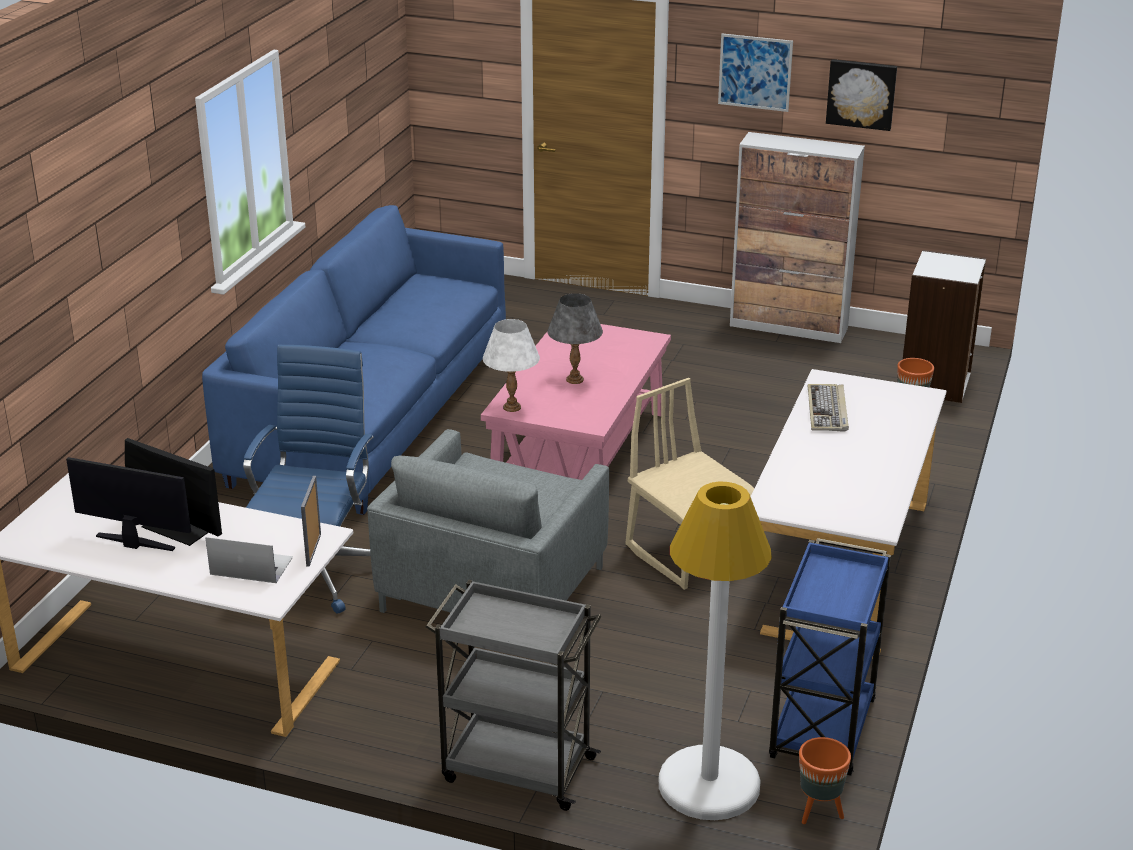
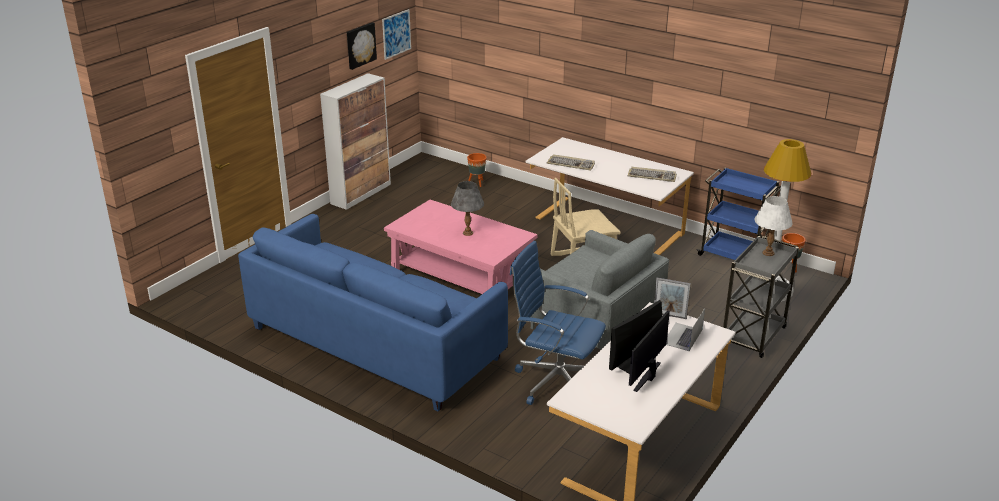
camera: 75 degrees left, 0 degrees up
white table lamp [483,319,540,412] -> white table lamp moved to [755,196,792,256]
picture [718,34,793,112] -> picture moved to [382,9,411,60]
white bookcase [903,250,986,403] -> none
none -> keyboard [628,167,677,182]

